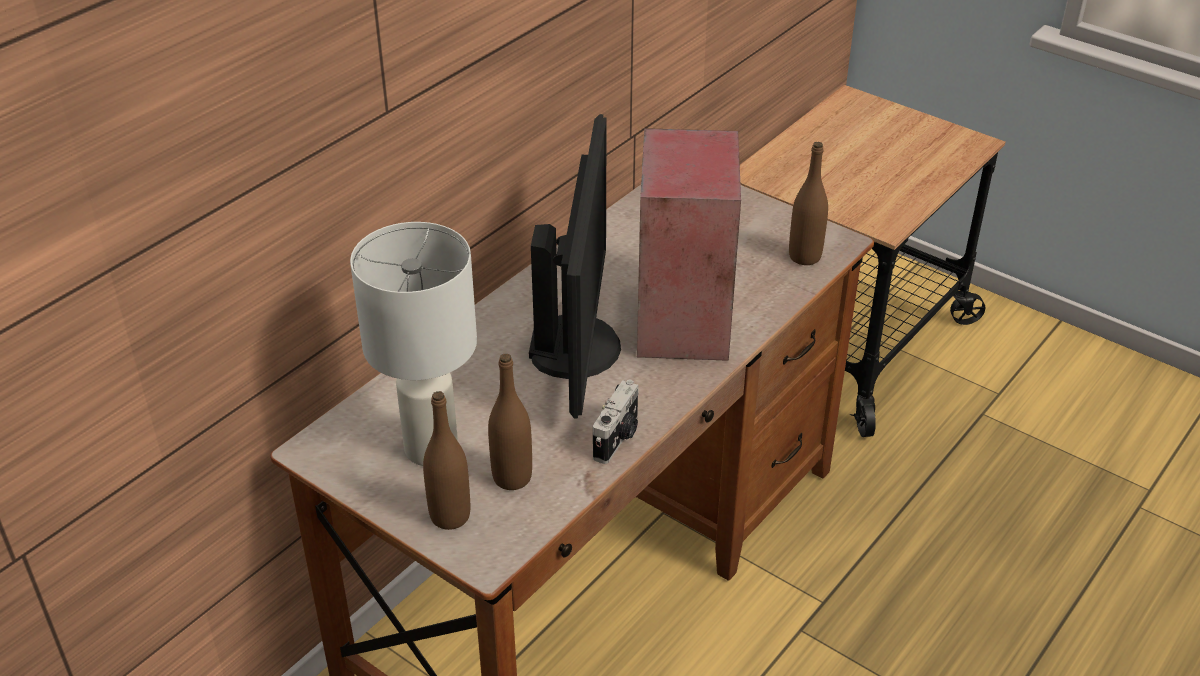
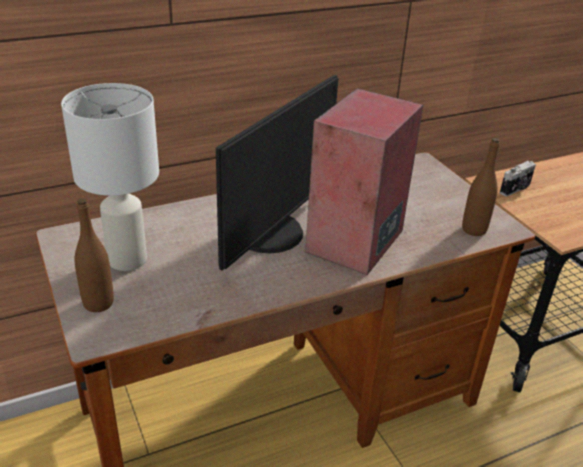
camera: 25 degrees right, 5 degrees down
brown bottle [488,354,532,490] -> none
camera [593,380,639,464] -> camera moved to [500,161,536,197]

